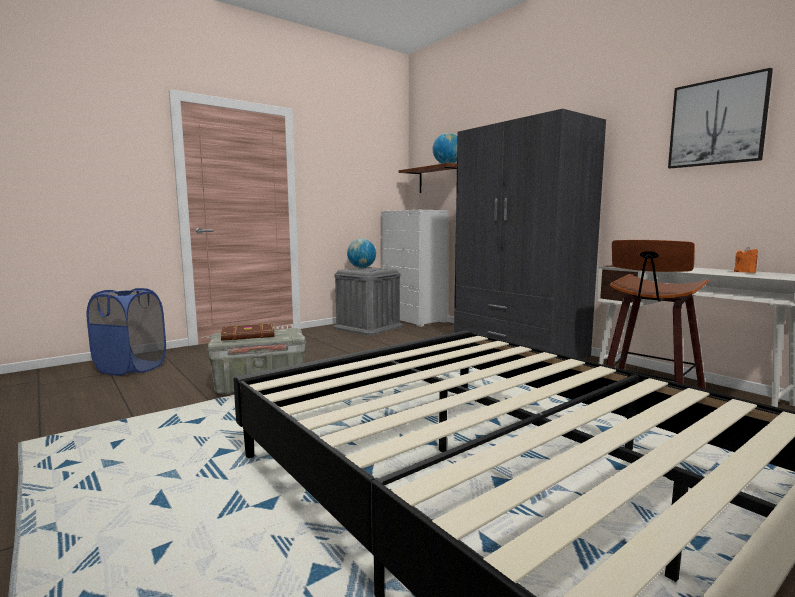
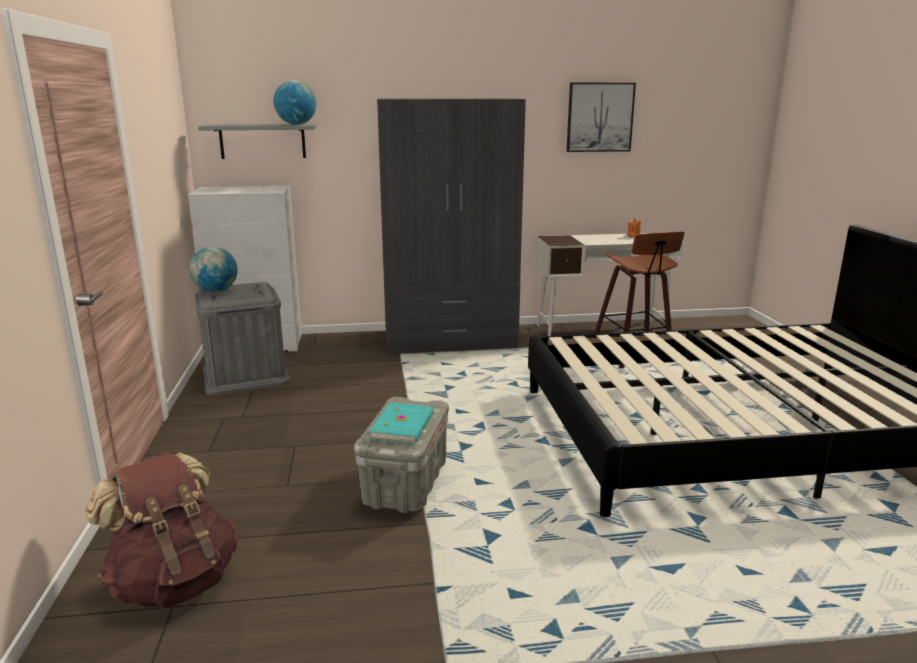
camera: 60 degrees left, 10 degrees up
blue laundry basket [87,288,166,376] -> brown backpack [85,453,237,607]
brown book [221,324,275,341] -> turquoise book [369,402,434,444]
brown shelf [398,163,457,193] -> grey shelf [198,124,316,159]

